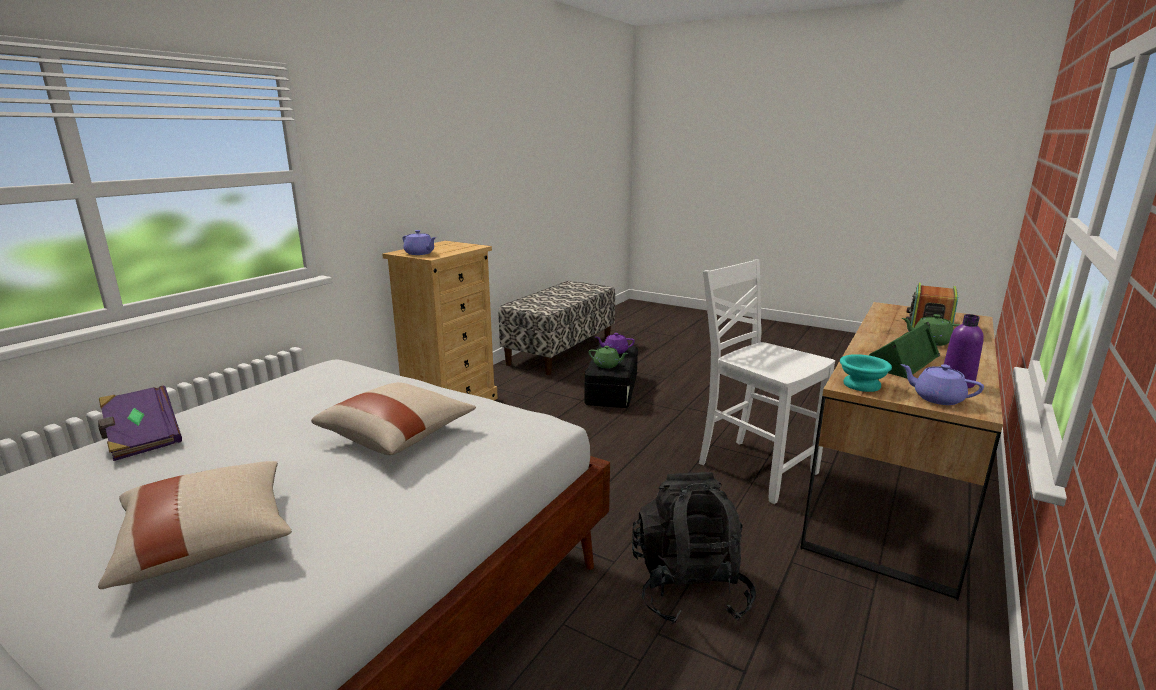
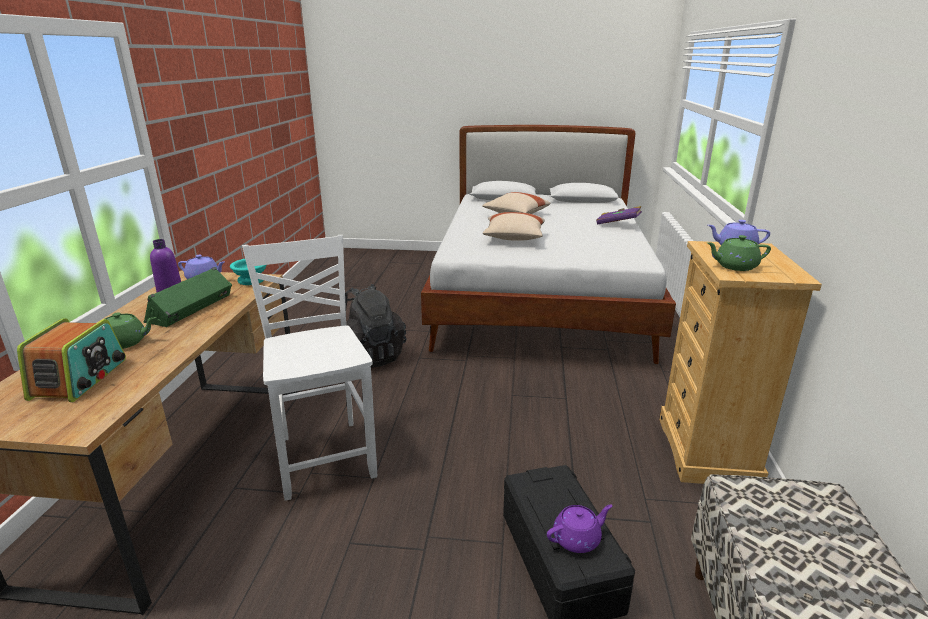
camera: 155 degrees right, 5 degrees up
green teapot [588,346,628,368] -> green teapot moved to [707,235,771,271]
white chair [699,259,835,504] -> white chair turned 135 degrees counterclockwise [242,235,377,501]

